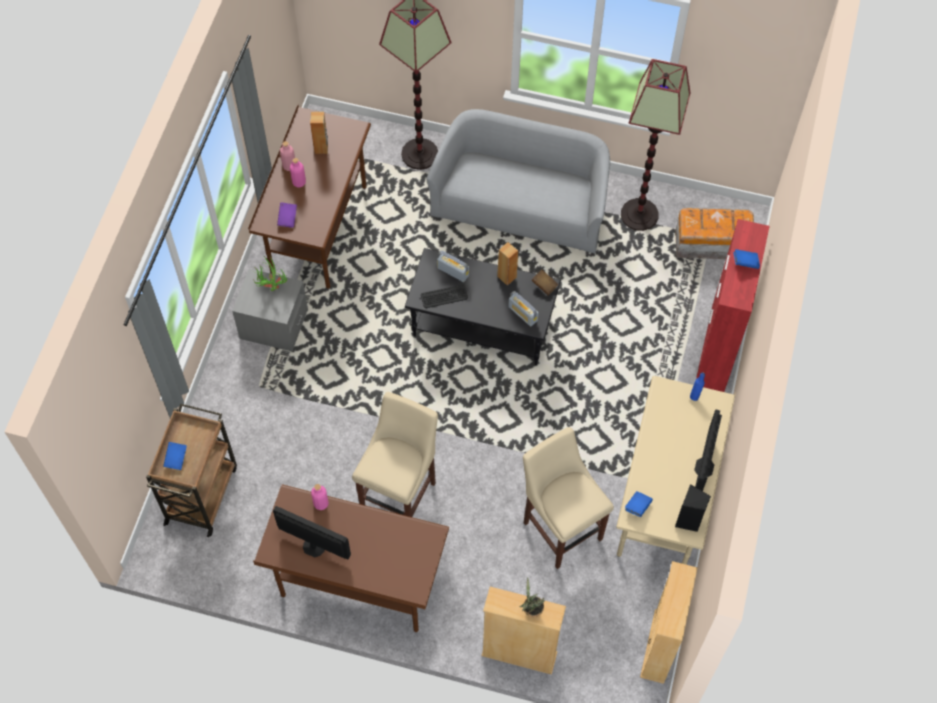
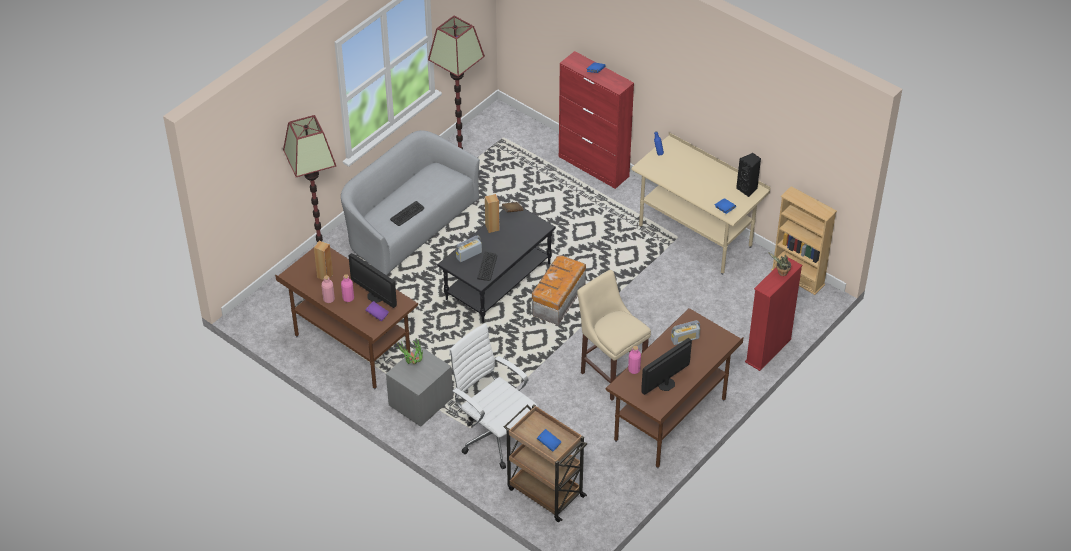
camera: 65 degrees left, 15 degrees down
beige bookcase [481,587,566,675] -> red bookcase [745,257,803,371]
radio [508,291,539,326] -> radio moved to [671,320,700,345]
beige stool [523,427,614,569] -> none
storage box [675,208,754,259] -> storage box moved to [532,255,586,325]
monitor [694,409,722,491] -> monitor moved to [349,253,397,308]
none -> keyboard [390,201,424,226]
none -> white office chair [449,323,538,469]

